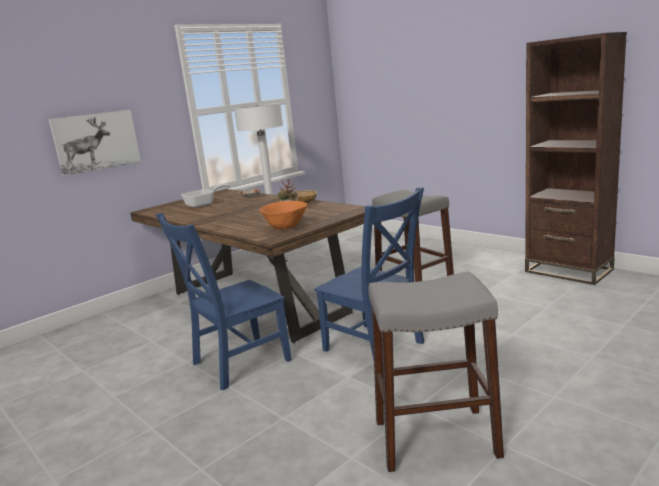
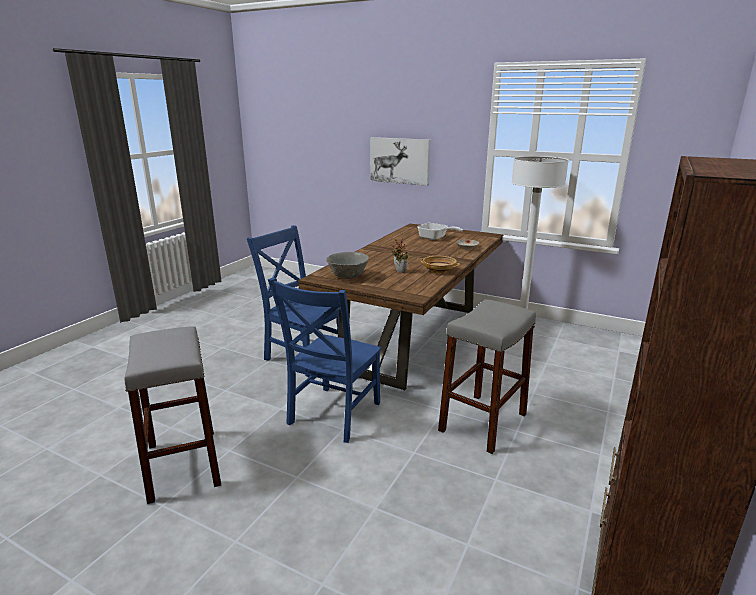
camera: 70 degrees right, 5 degrees up
orange bowl [260,201,307,230] -> grey bowl [326,252,369,279]

